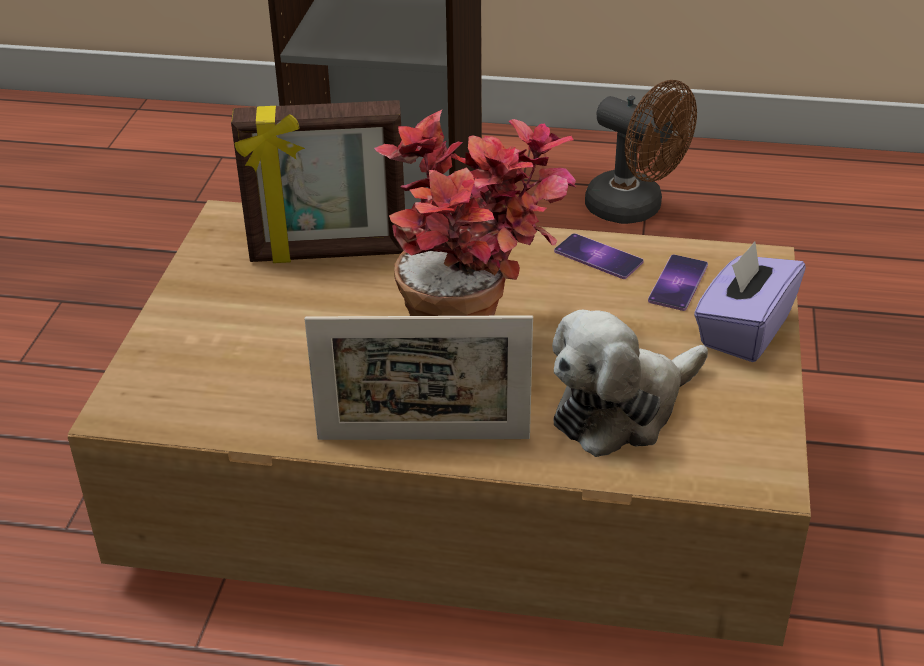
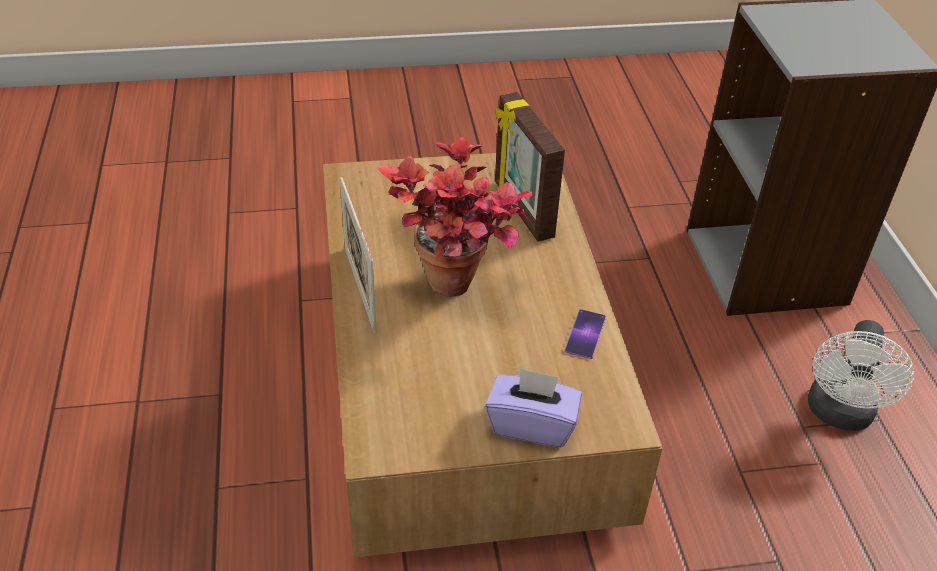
camera: 70 degrees right, 5 degrees up
plush toy [552,310,708,457] -> none
brown fan [585,80,697,224] -> white fan [808,320,914,431]
phone [648,254,708,311] -> none

